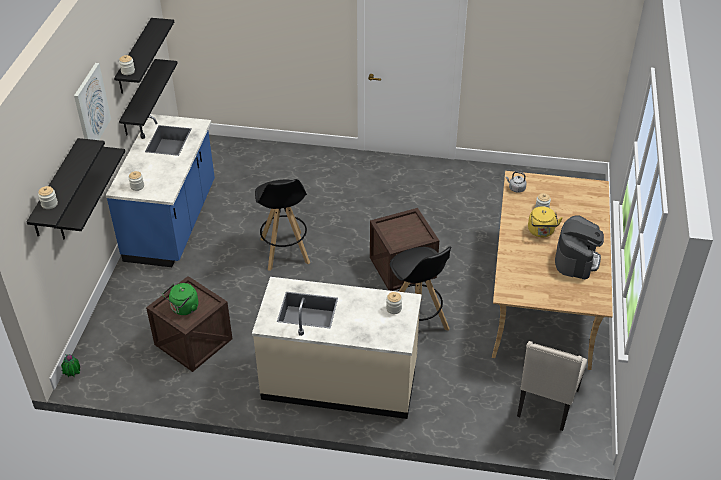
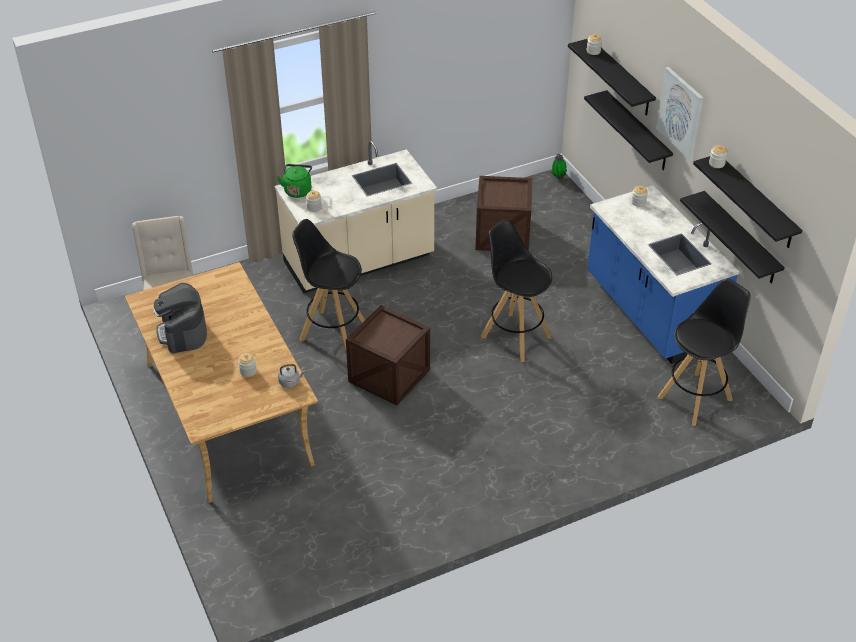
camera: 145 degrees right, 0 degrees up
green kettle [162,283,198,315] -> green kettle moved to [277,164,312,198]
yellow kettle [528,206,563,237] -> none
none -> black stool [658,279,750,426]

